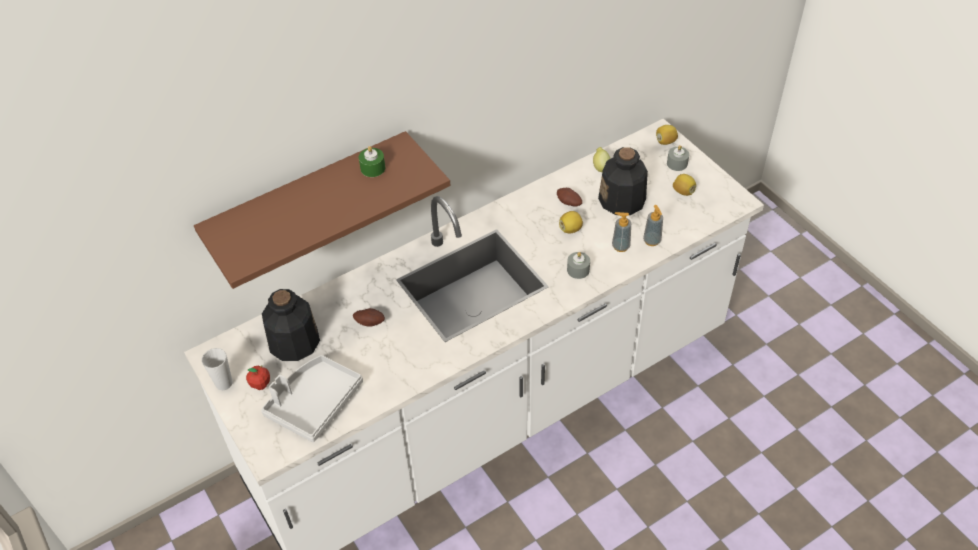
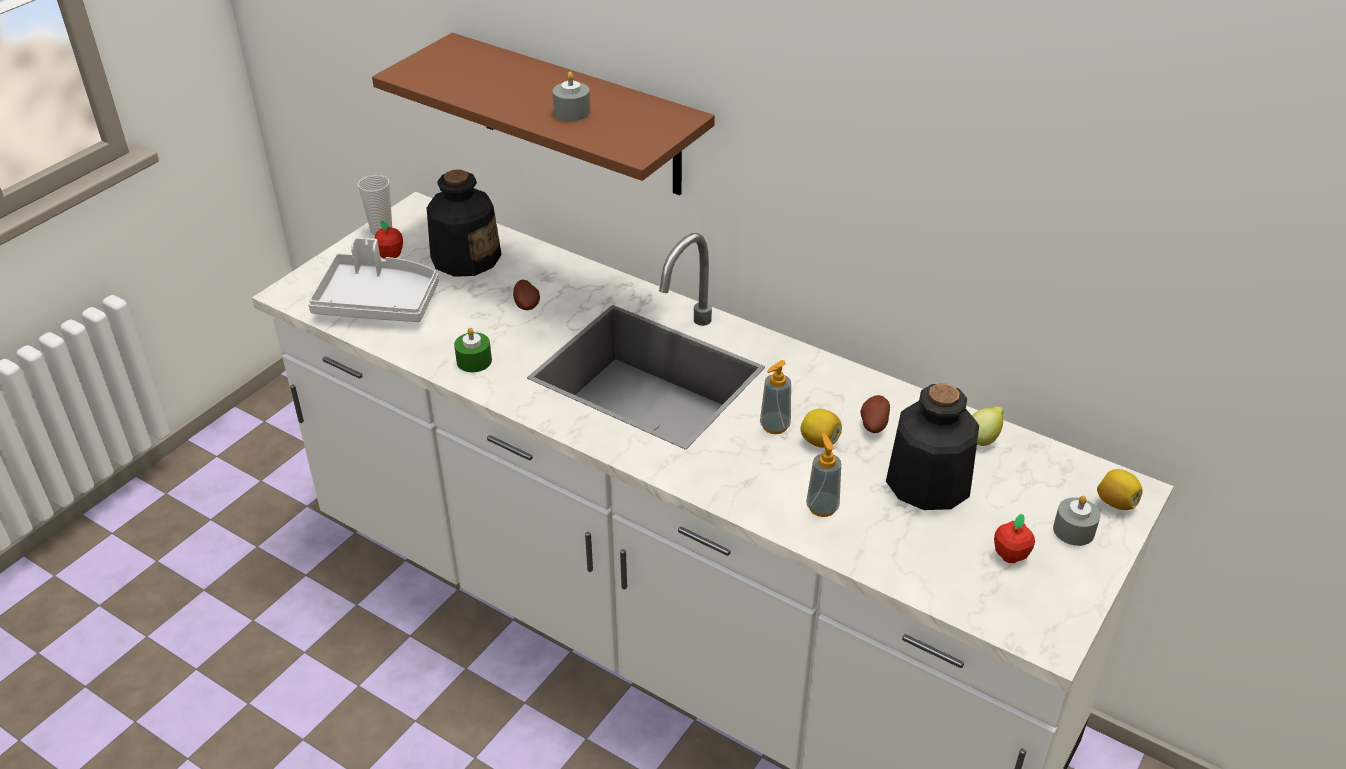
camera: 65 degrees right, 10 degrees down
green candle [359,146,385,177] -> green candle moved to [454,328,492,372]
grey candle [567,252,590,279] -> grey candle moved to [553,72,590,121]
soap dispenser [643,205,663,246] -> soap dispenser moved to [760,360,791,434]
lemon [673,174,696,196] -> apple [994,514,1035,563]

